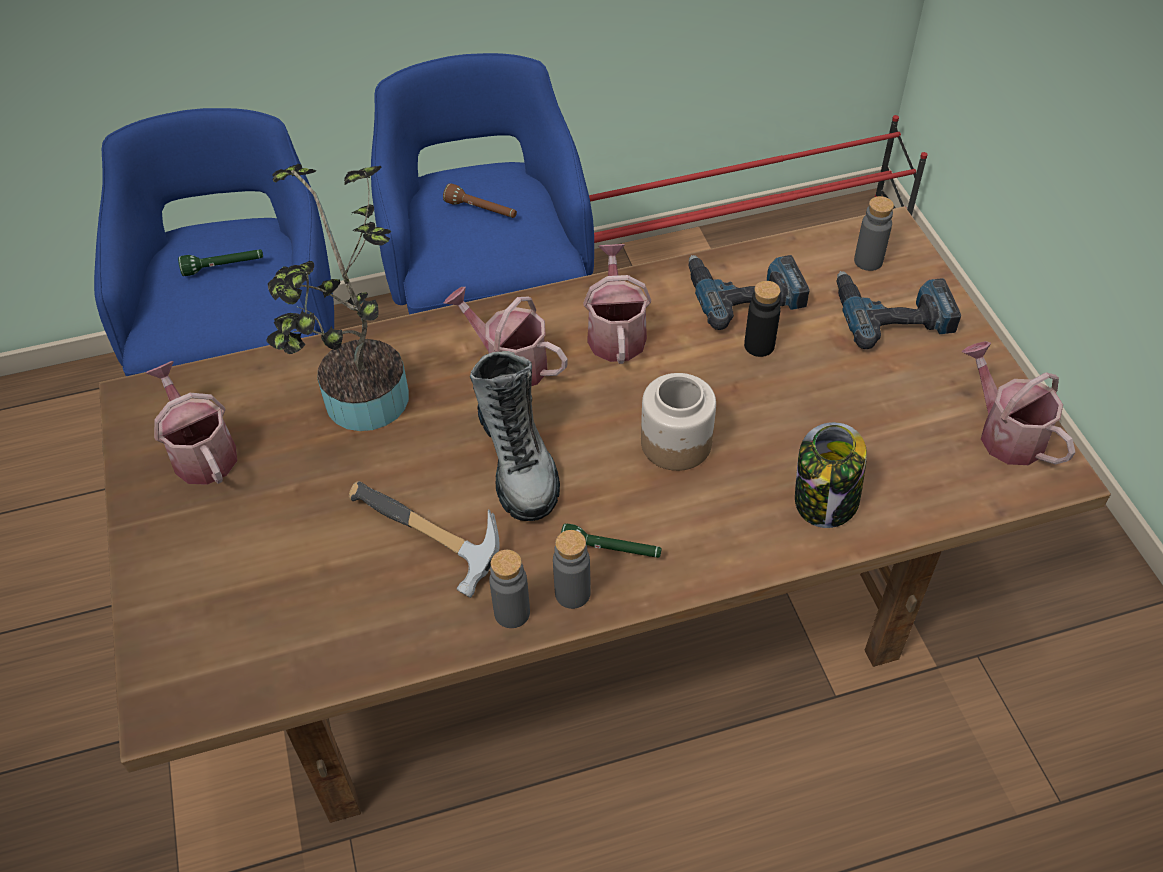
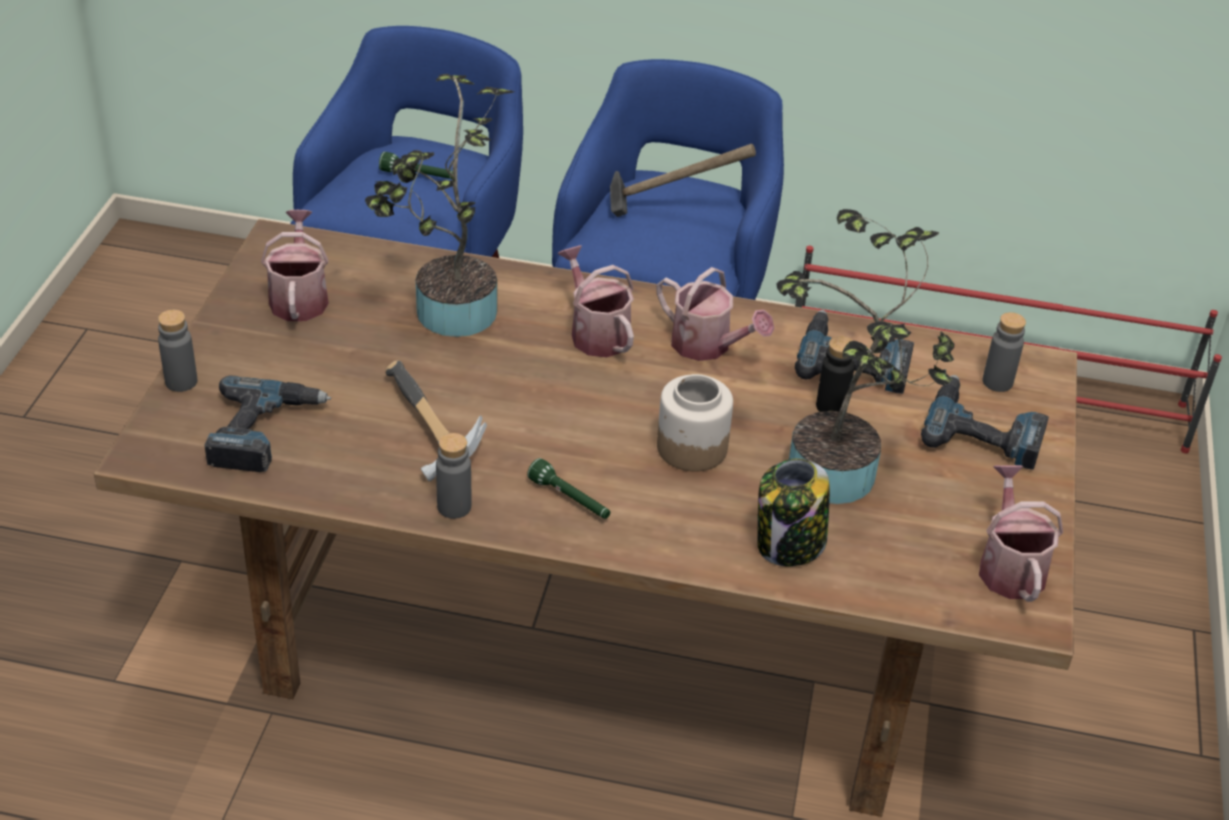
camera: 25 degrees right, 10 degrees down
brown flashlight [443,184,517,218] -> hammer [610,144,756,217]
boot [470,351,560,521] -> none
grey bottle [553,530,591,609] -> grey bottle moved to [158,310,197,392]
watering can [583,244,651,364] -> watering can turned 105 degrees clockwise [656,267,774,361]
none -> power drill [204,376,331,472]
none -> potted plant [776,209,955,504]

